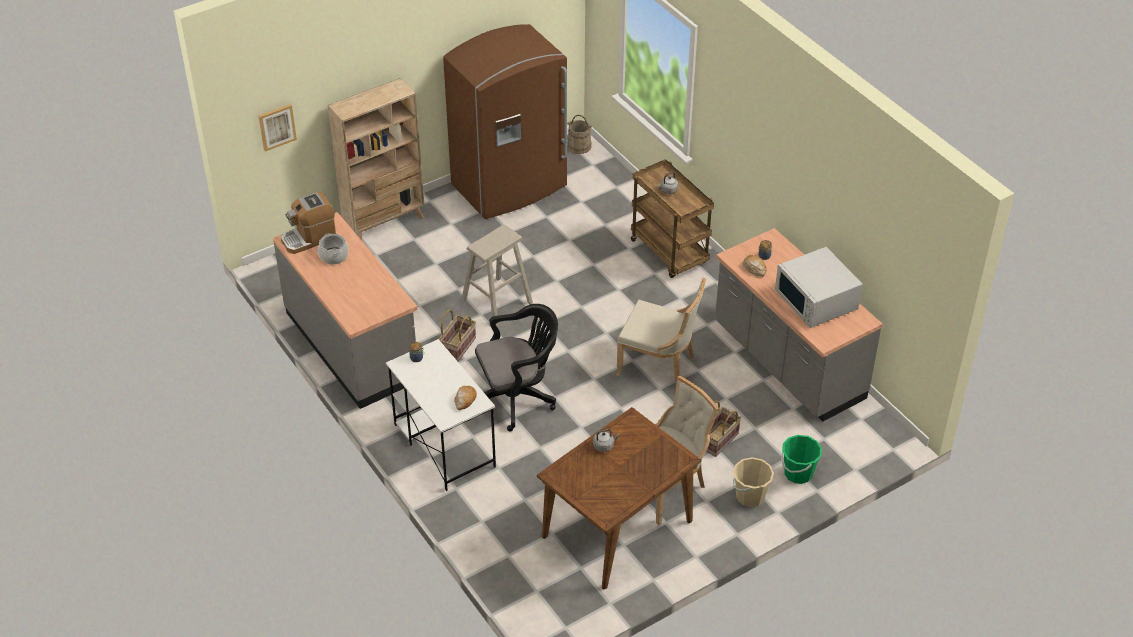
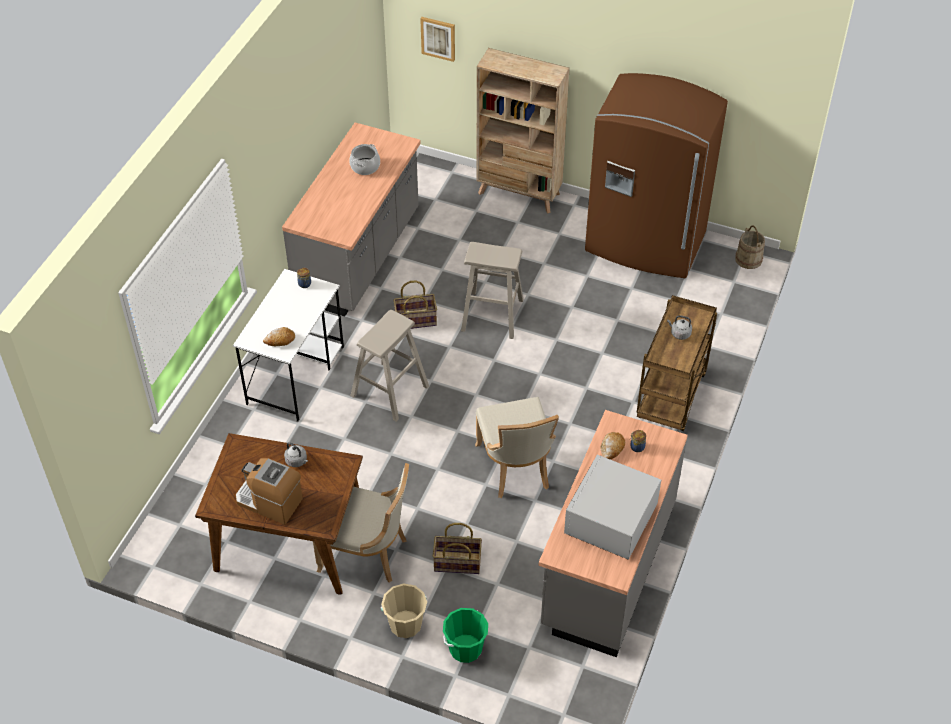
camera: 55 degrees right, 5 degrees up
coffee machine [281,192,336,254] -> coffee machine moved to [236,458,303,525]
black office chair [475,304,558,431] -> beige stool [350,310,429,422]

